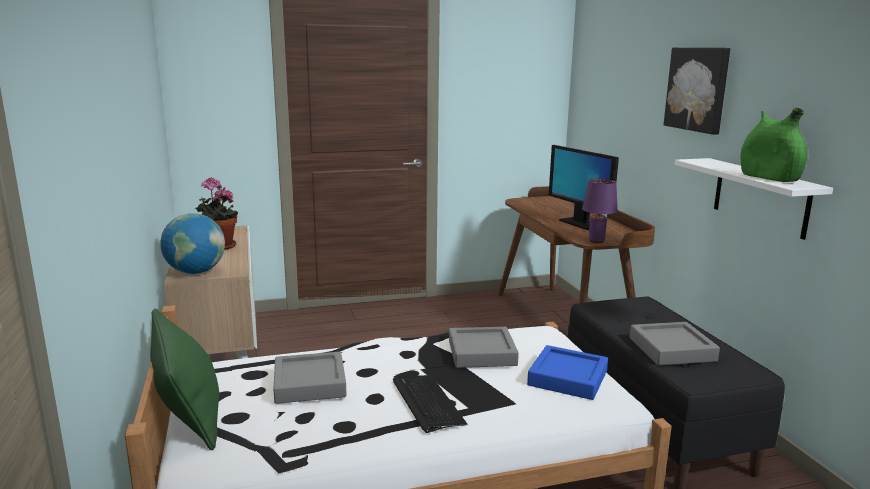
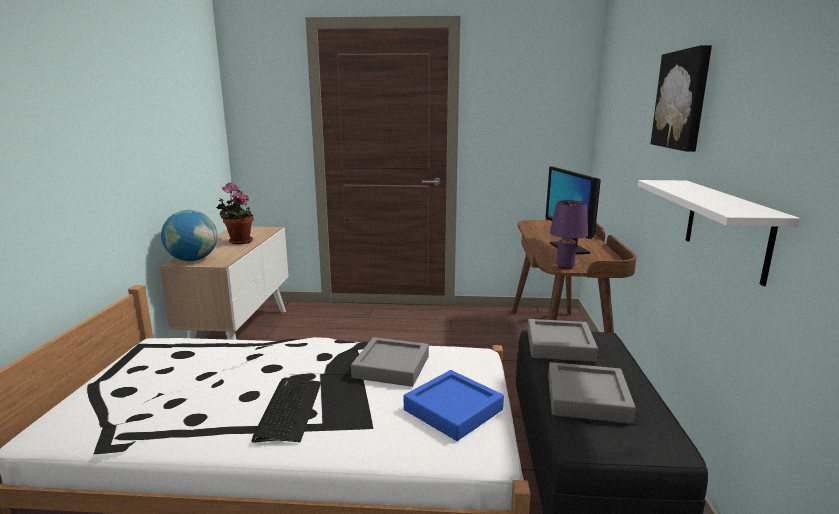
camera: 20 degrees right, 0 degrees up
green pillow [150,308,219,450] -> none
grey tray [273,352,347,404] -> grey tray moved to [527,319,598,362]
green vase [740,107,808,182] -> none

